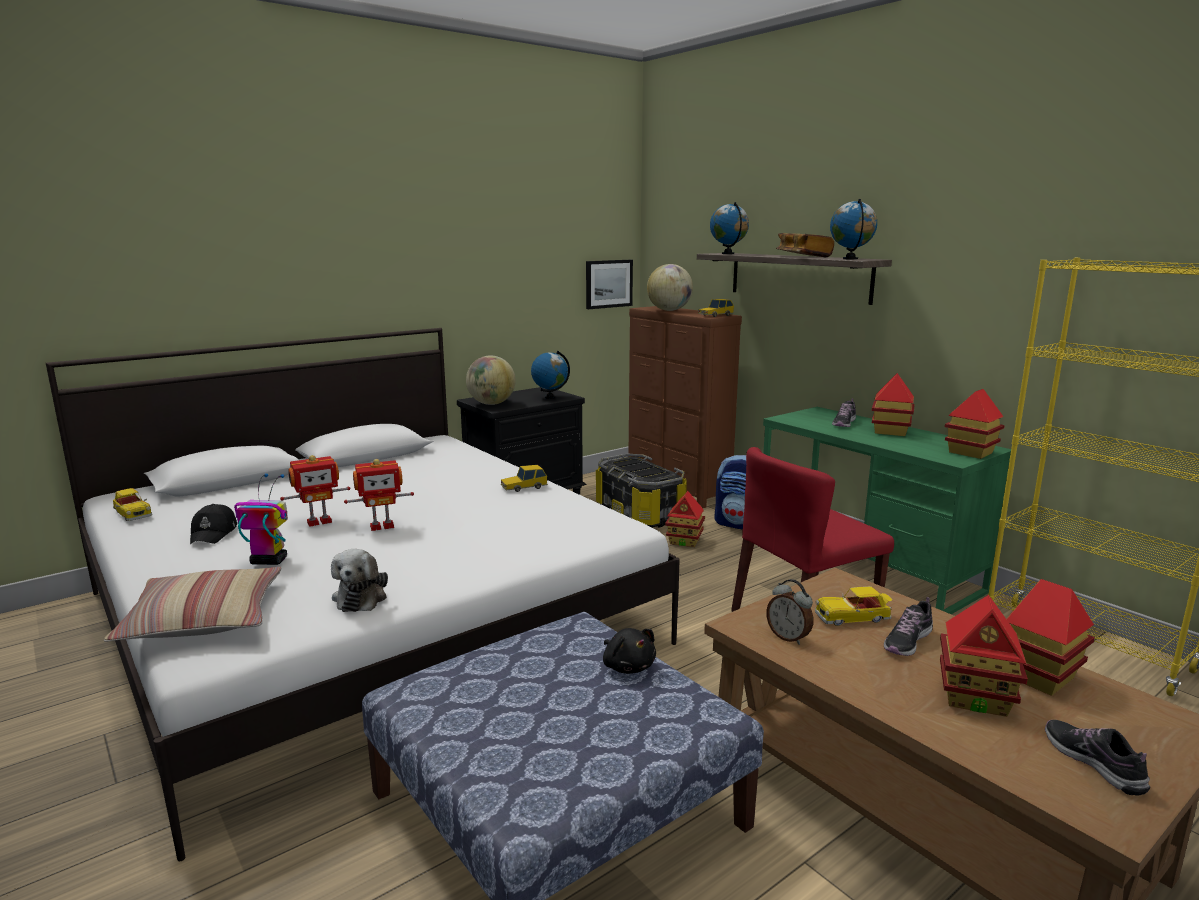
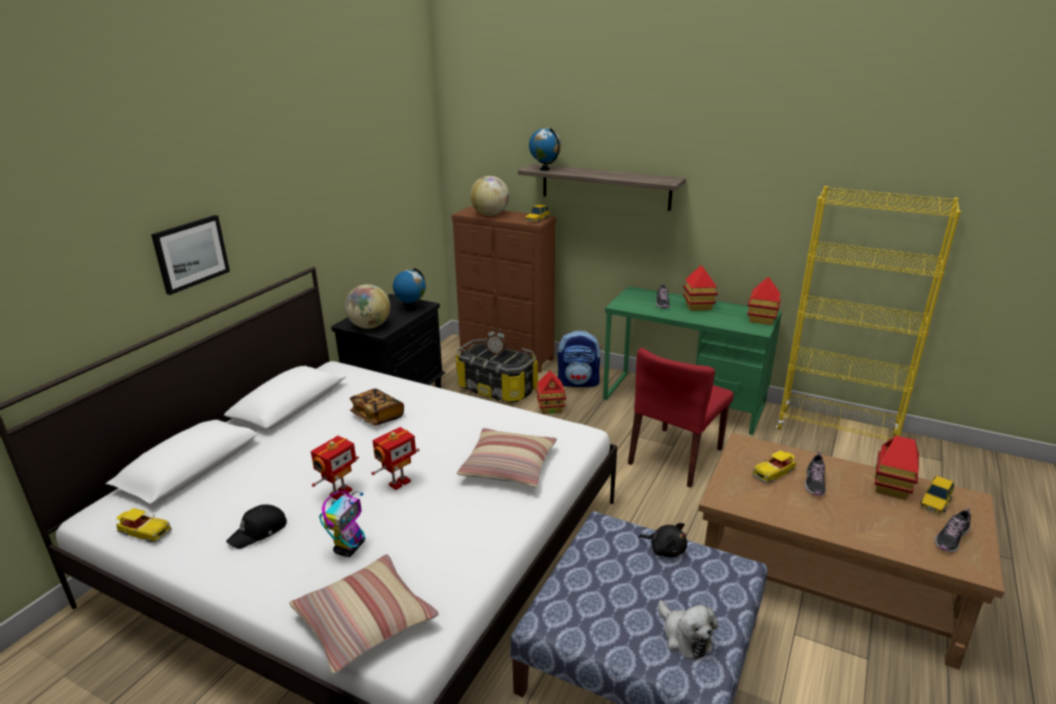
camera: 25 degrees left, 10 degrees up
black cap [190,504,237,544] -> black cap turned 75 degrees clockwise [226,504,287,549]
toy robot [234,473,288,565] -> toy robot turned 135 degrees clockwise [319,491,366,557]
plush toy [331,549,388,612] -> plush toy moved to [658,600,718,660]
toy car [501,465,548,492] -> toy car moved to [919,476,954,515]
picture [586,260,633,309] -> picture moved to [151,215,230,295]
alarm clock [766,579,813,645] -> alarm clock moved to [486,329,506,355]
book [776,233,834,258] -> book moved to [350,389,404,426]
globe [830,199,877,259] -> none
toy house [940,595,1028,717] -> none
shoe [1045,720,1150,796] -> shoe turned 90 degrees counterclockwise [935,508,971,552]
none -> pillow [456,428,557,488]

